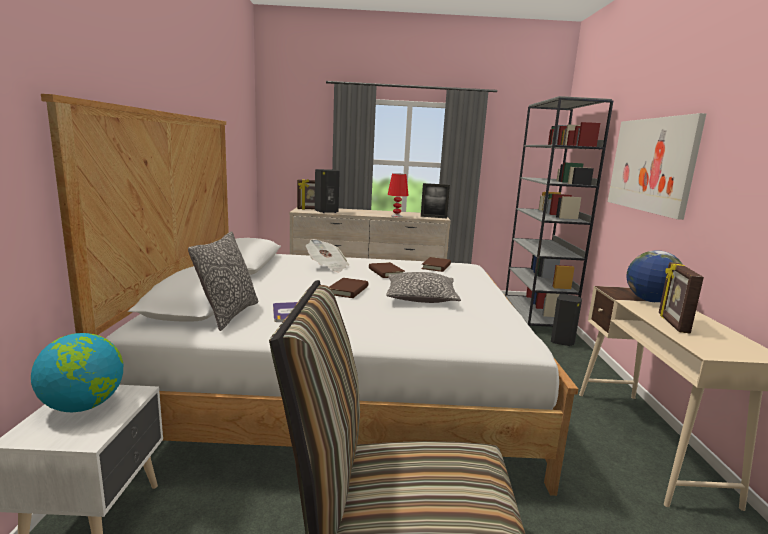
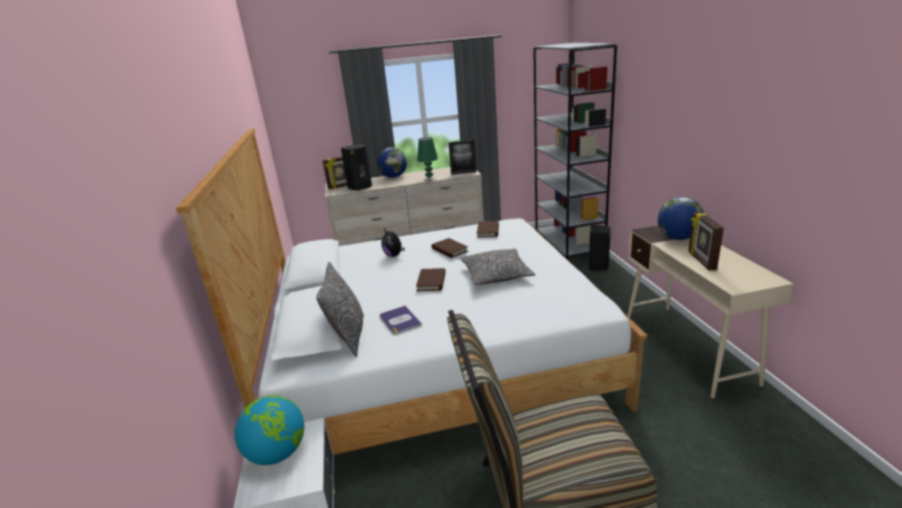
camera: 10 degrees left, 10 degrees up
newspaper [306,239,350,272] -> plush toy [382,229,405,257]
red table lamp [388,173,409,217] -> green table lamp [417,137,438,181]
picture [608,113,706,220] -> none
none -> globe [377,147,407,178]

